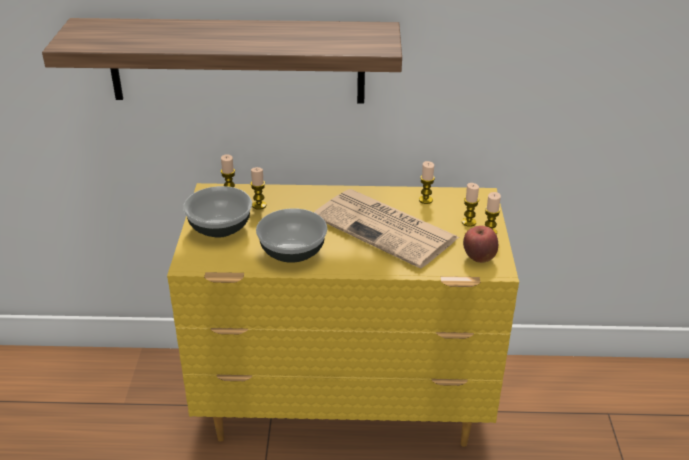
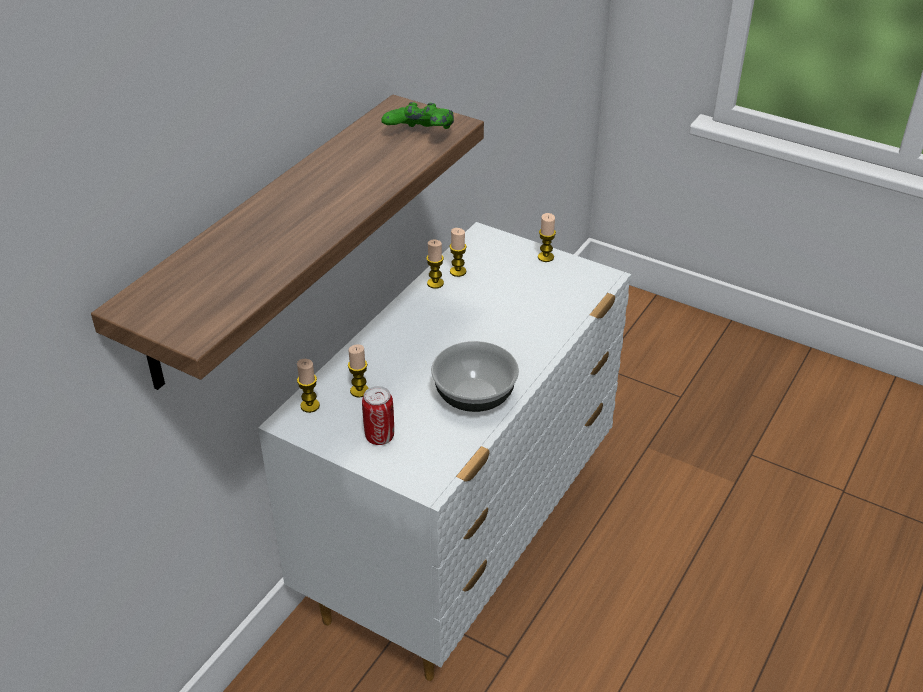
camera: 60 degrees left, 5 degrees up
yellow dresser [167,183,519,447] -> white dresser [258,222,631,681]
bowl [183,186,252,238] -> can [362,386,394,445]
newspaper [314,189,460,268] -> none
candle [462,183,479,227] -> candle moved to [426,240,444,289]
apple [463,225,498,263] -> none
none -> green game controller [381,102,454,129]

